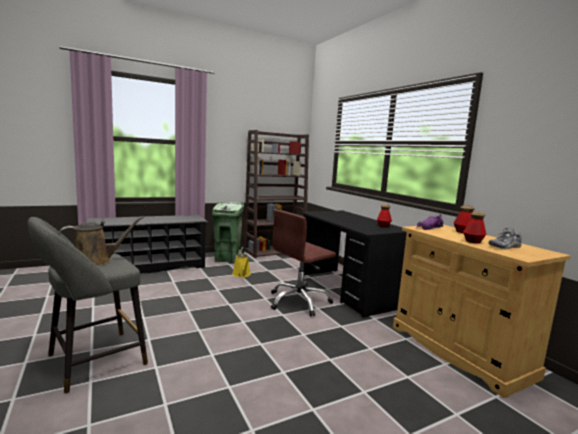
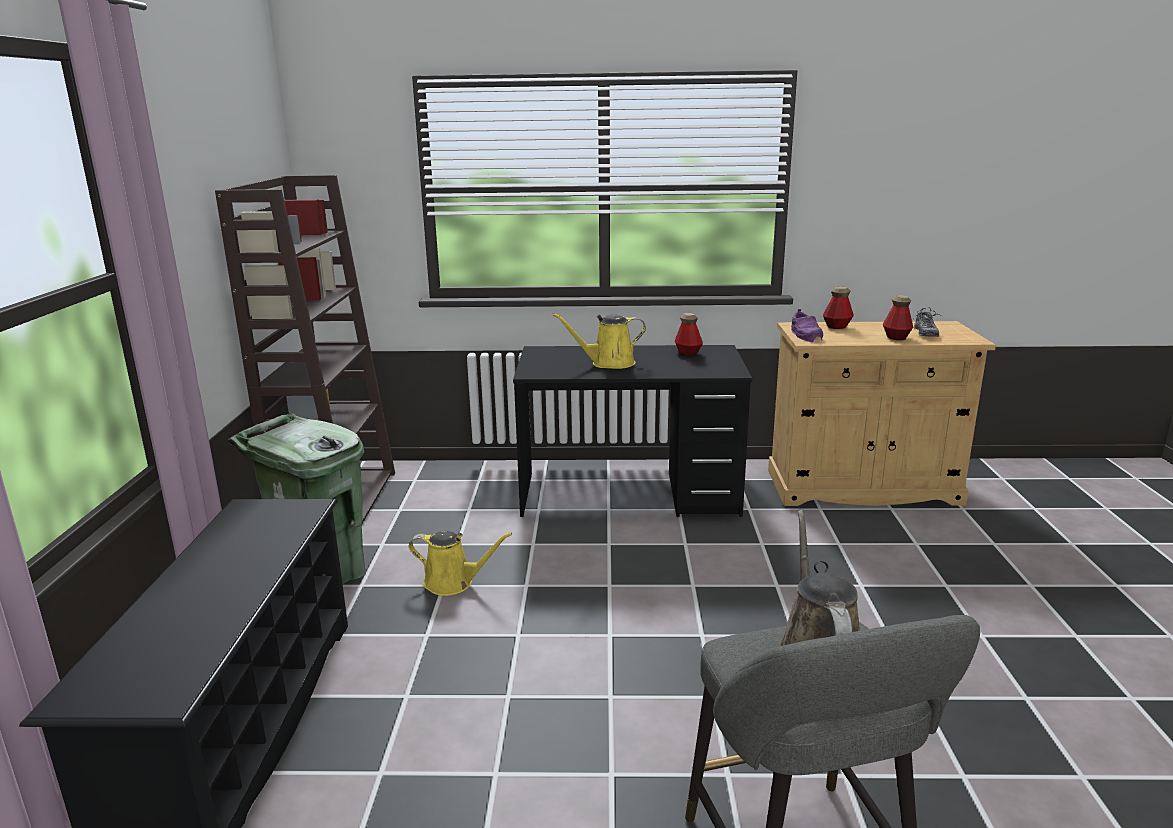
camera: 60 degrees left, 10 degrees up
brown office chair [271,209,336,316] -> none
none -> yellow watering can [552,313,646,369]

